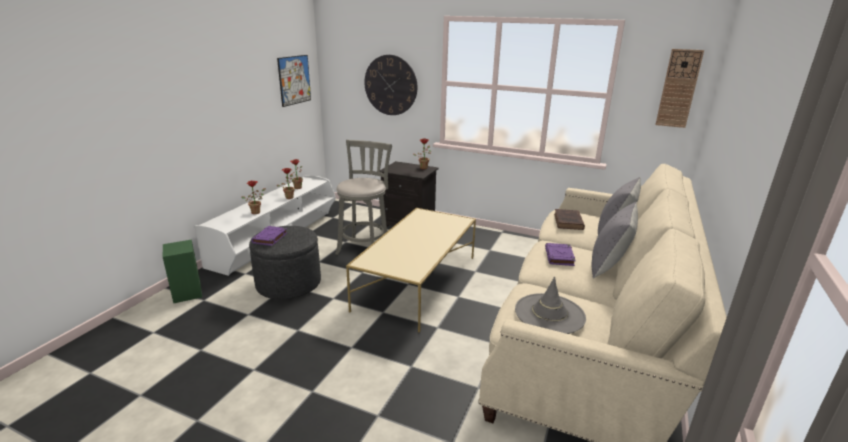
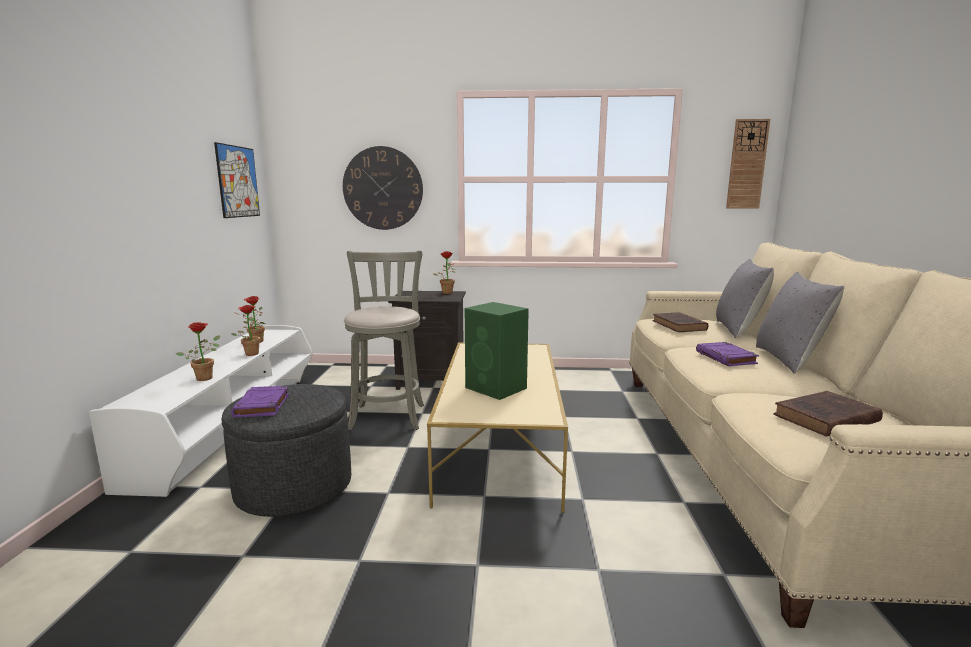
camera: 20 degrees left, 10 degrees down
green speaker [163,240,202,304] -> green speaker moved to [465,302,529,400]
grey hat [515,276,586,334] -> brown book [773,391,883,436]

